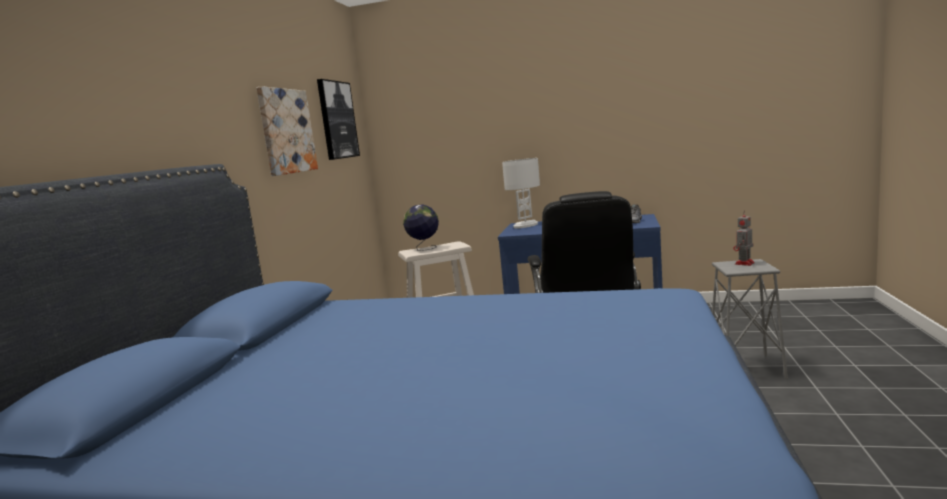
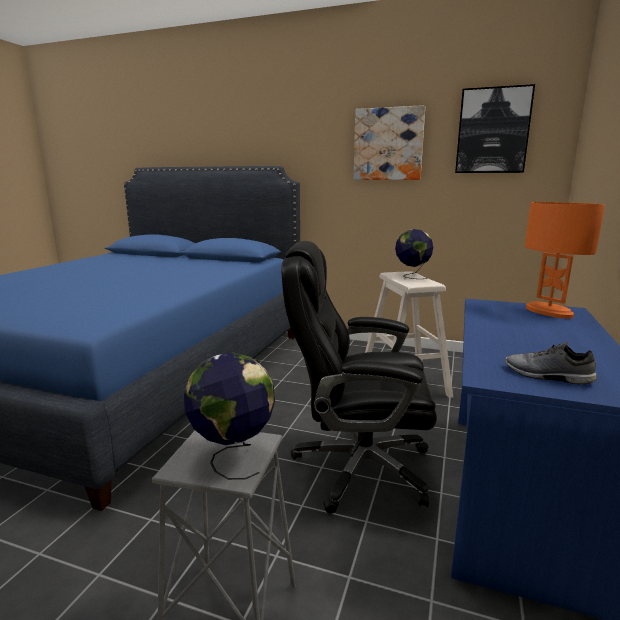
camera: 95 degrees right, 5 degrees up
white table lamp [502,158,540,229] -> orange table lamp [525,202,605,319]
toy robot [733,210,755,266] -> globe [184,352,275,480]

